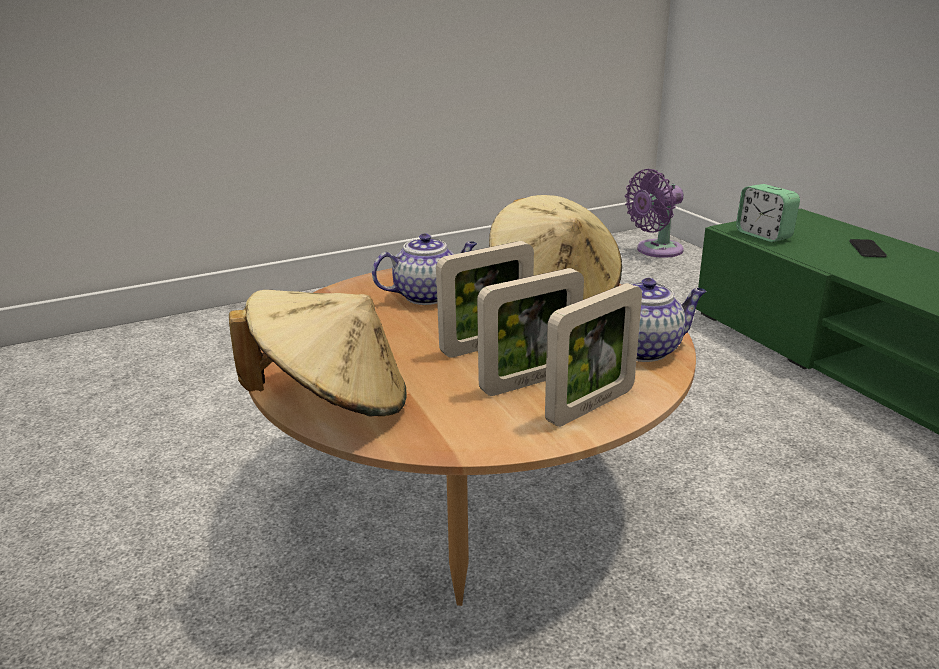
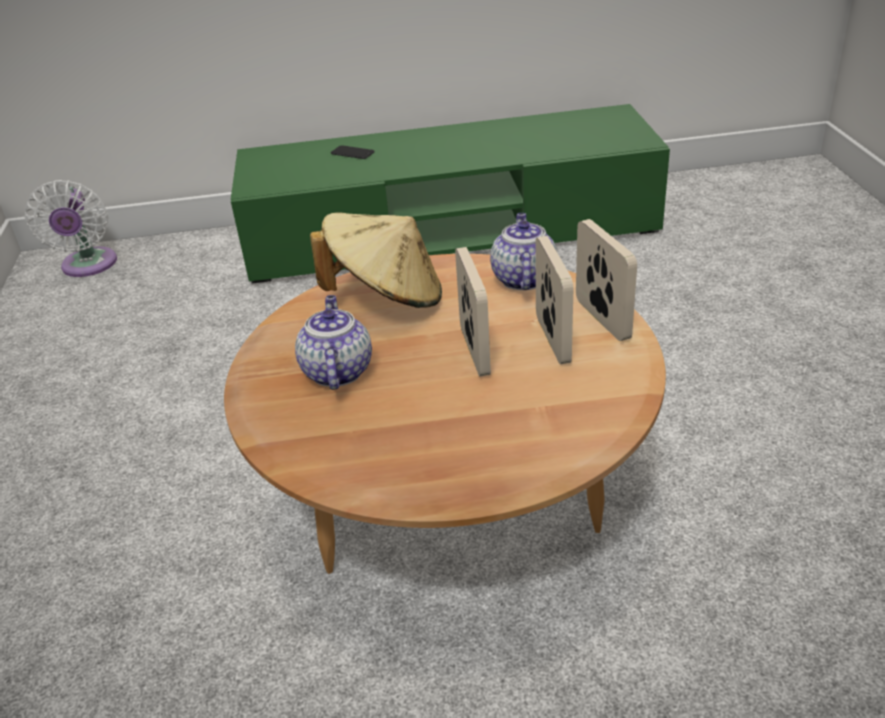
camera: 70 degrees left, 10 degrees up
beige hat [229,290,407,416] -> none
purple fan [625,169,684,258] -> white fan [25,180,117,277]
alarm clock [736,184,800,242] -> none

